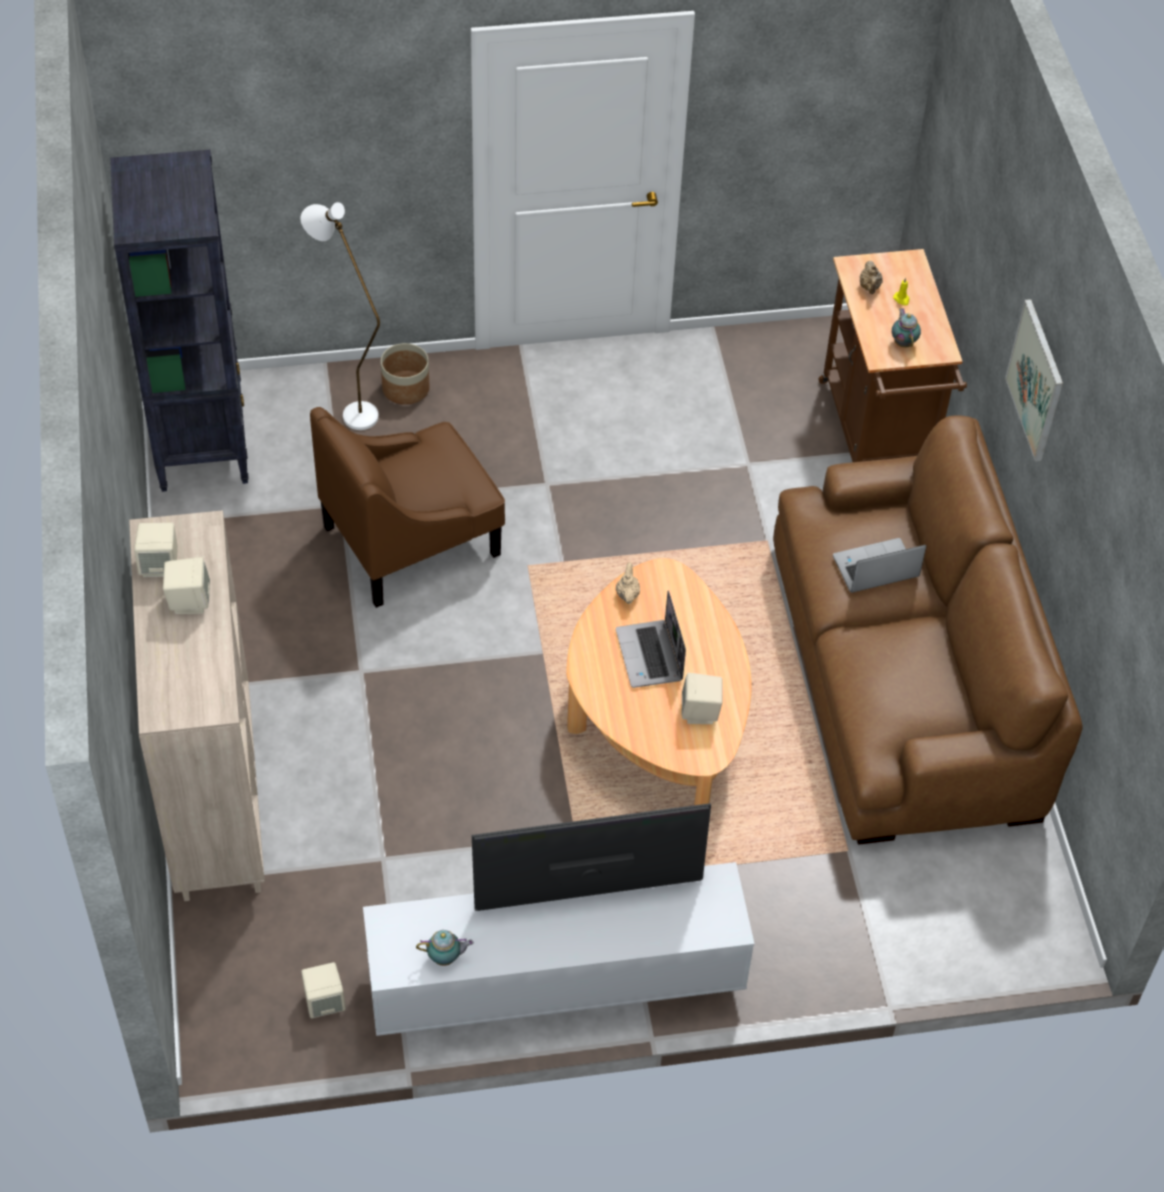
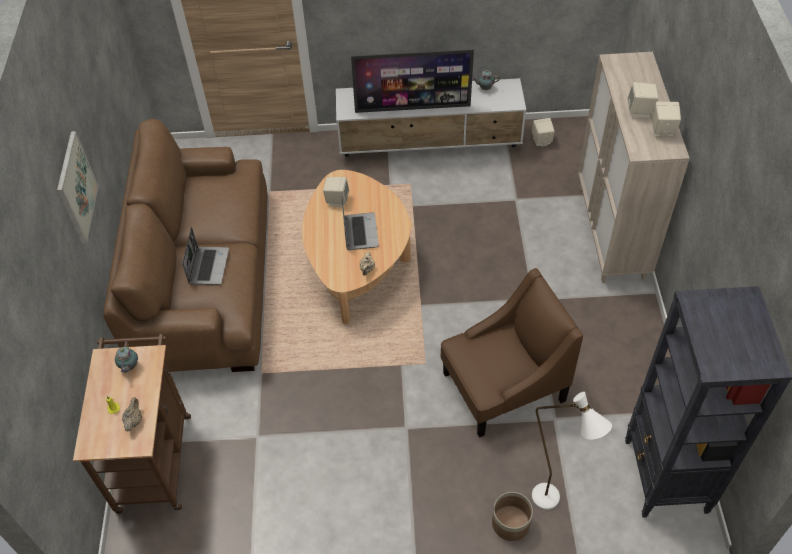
camera: 170 degrees left, 0 degrees up
laptop [833,538,926,593] -> laptop turned 75 degrees counterclockwise [182,227,229,285]

